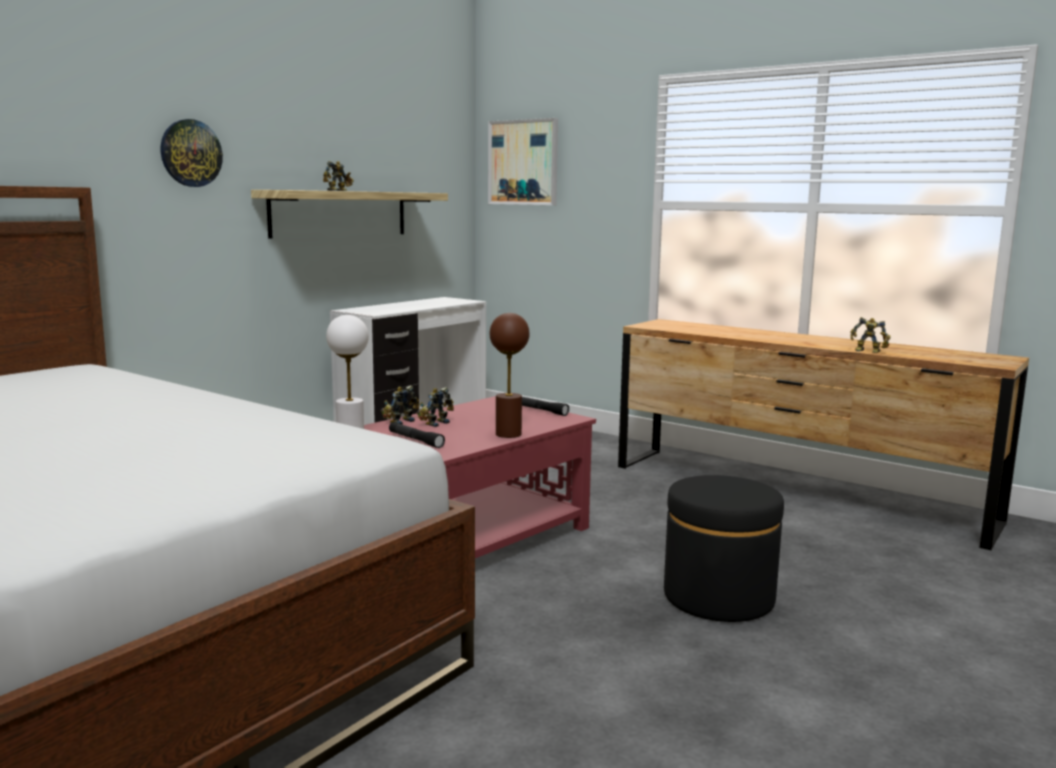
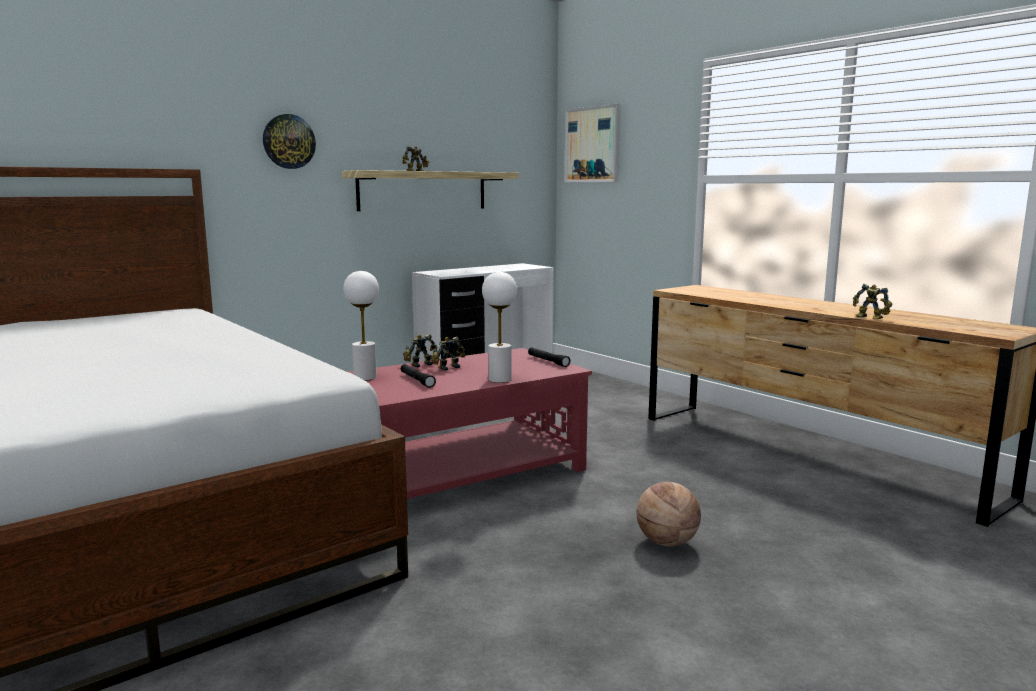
camera: 15 degrees right, 0 degrees up
brown table lamp [490,313,530,438] -> white table lamp [482,272,517,383]
black ottoman [664,475,784,622] -> basketball [636,482,701,547]

